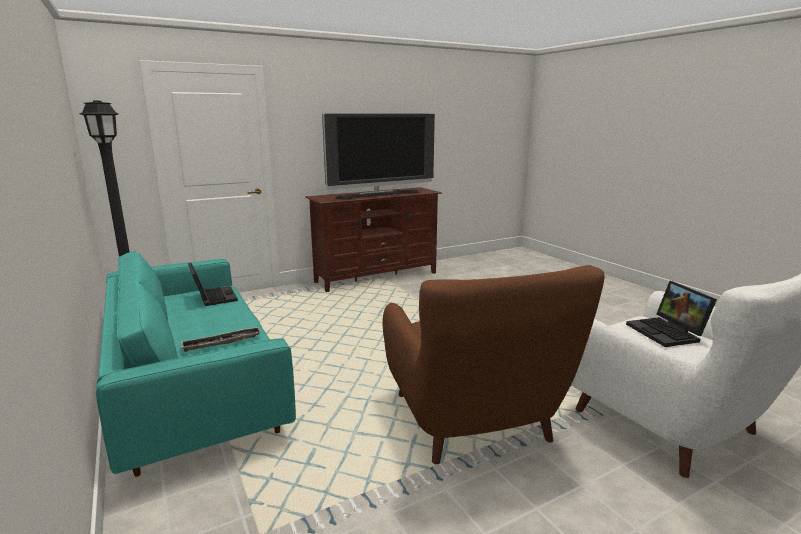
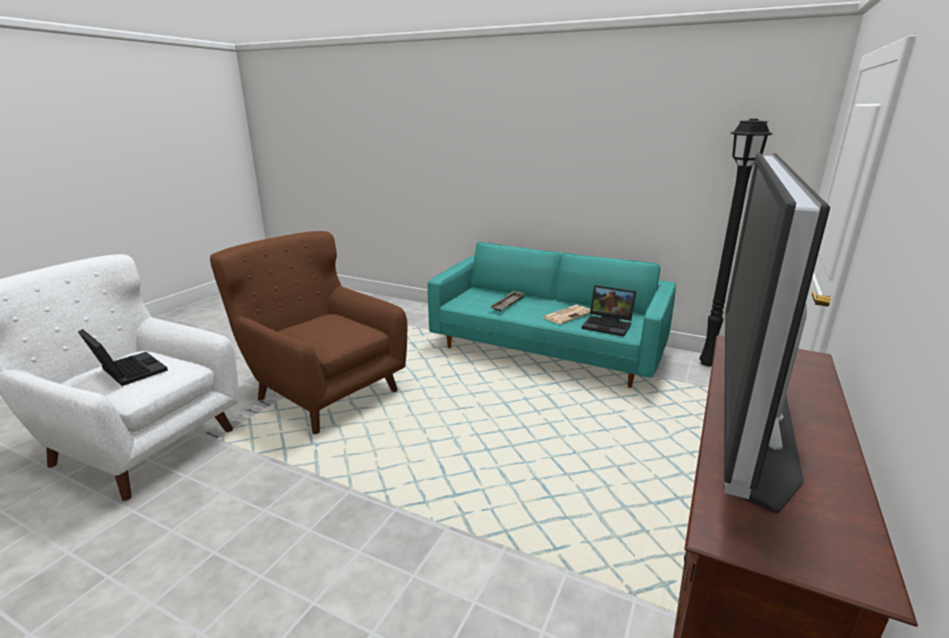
camera: 145 degrees right, 5 degrees up
none -> newspaper [542,305,590,324]

